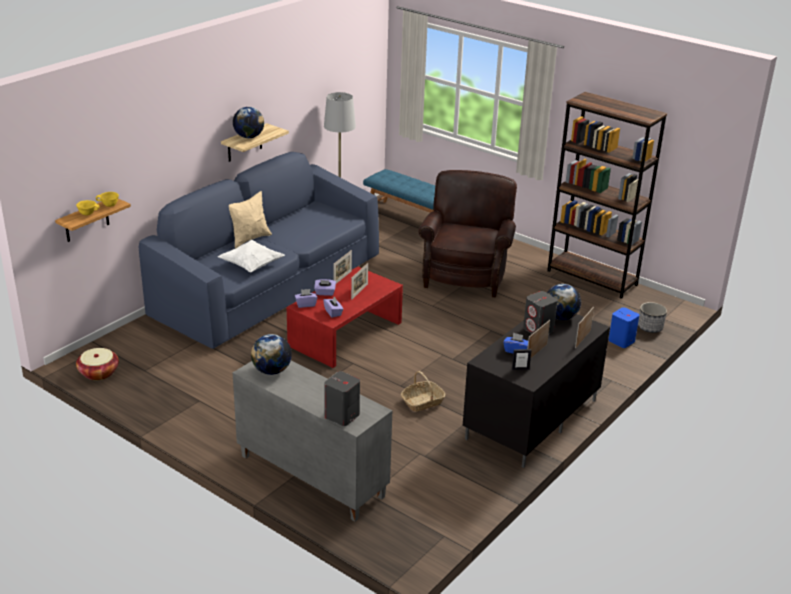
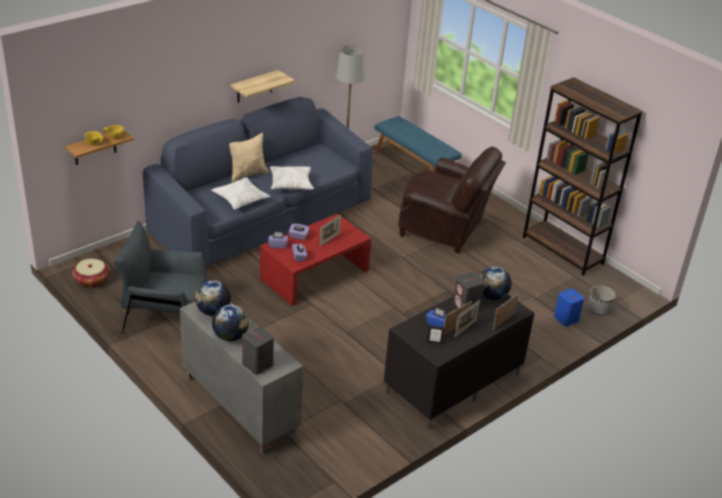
camera: 10 degrees right, 5 degrees up
globe [233,107,264,138] -> globe moved to [212,305,249,341]
picture frame [333,250,352,284] -> picture frame moved to [455,300,480,337]
basket [401,371,445,412] -> none
brown armchair [418,170,517,298] -> brown armchair turned 90 degrees clockwise [398,146,506,253]
none -> grey armchair [114,221,207,334]
none -> white pillow [270,166,314,190]

